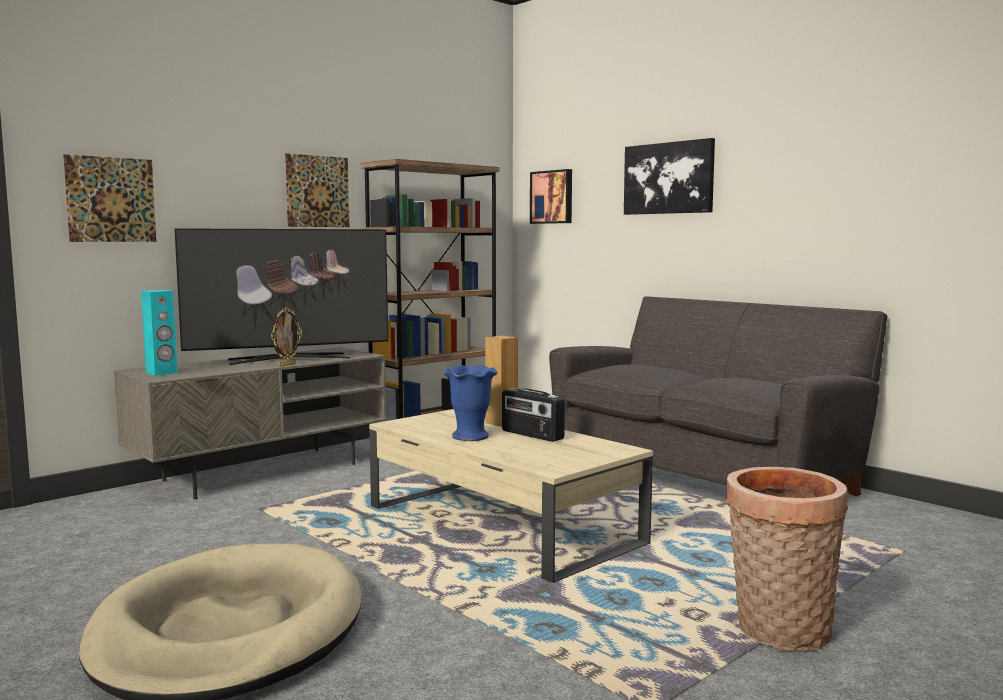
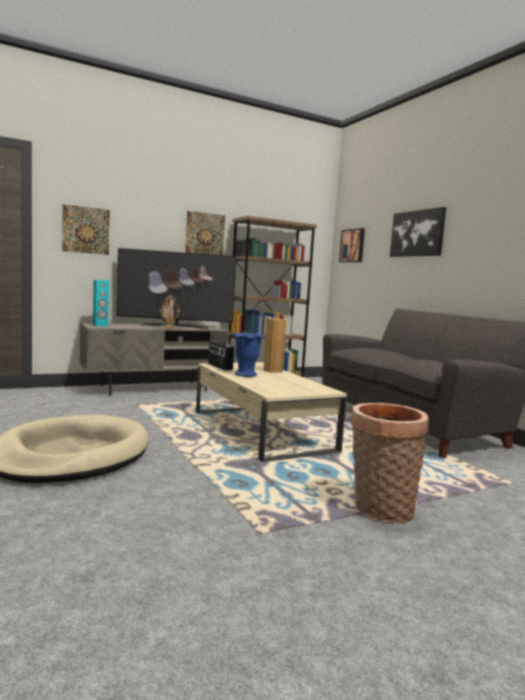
camera: 15 degrees right, 0 degrees up
radio [502,388,565,442] -> radio moved to [209,341,234,371]

